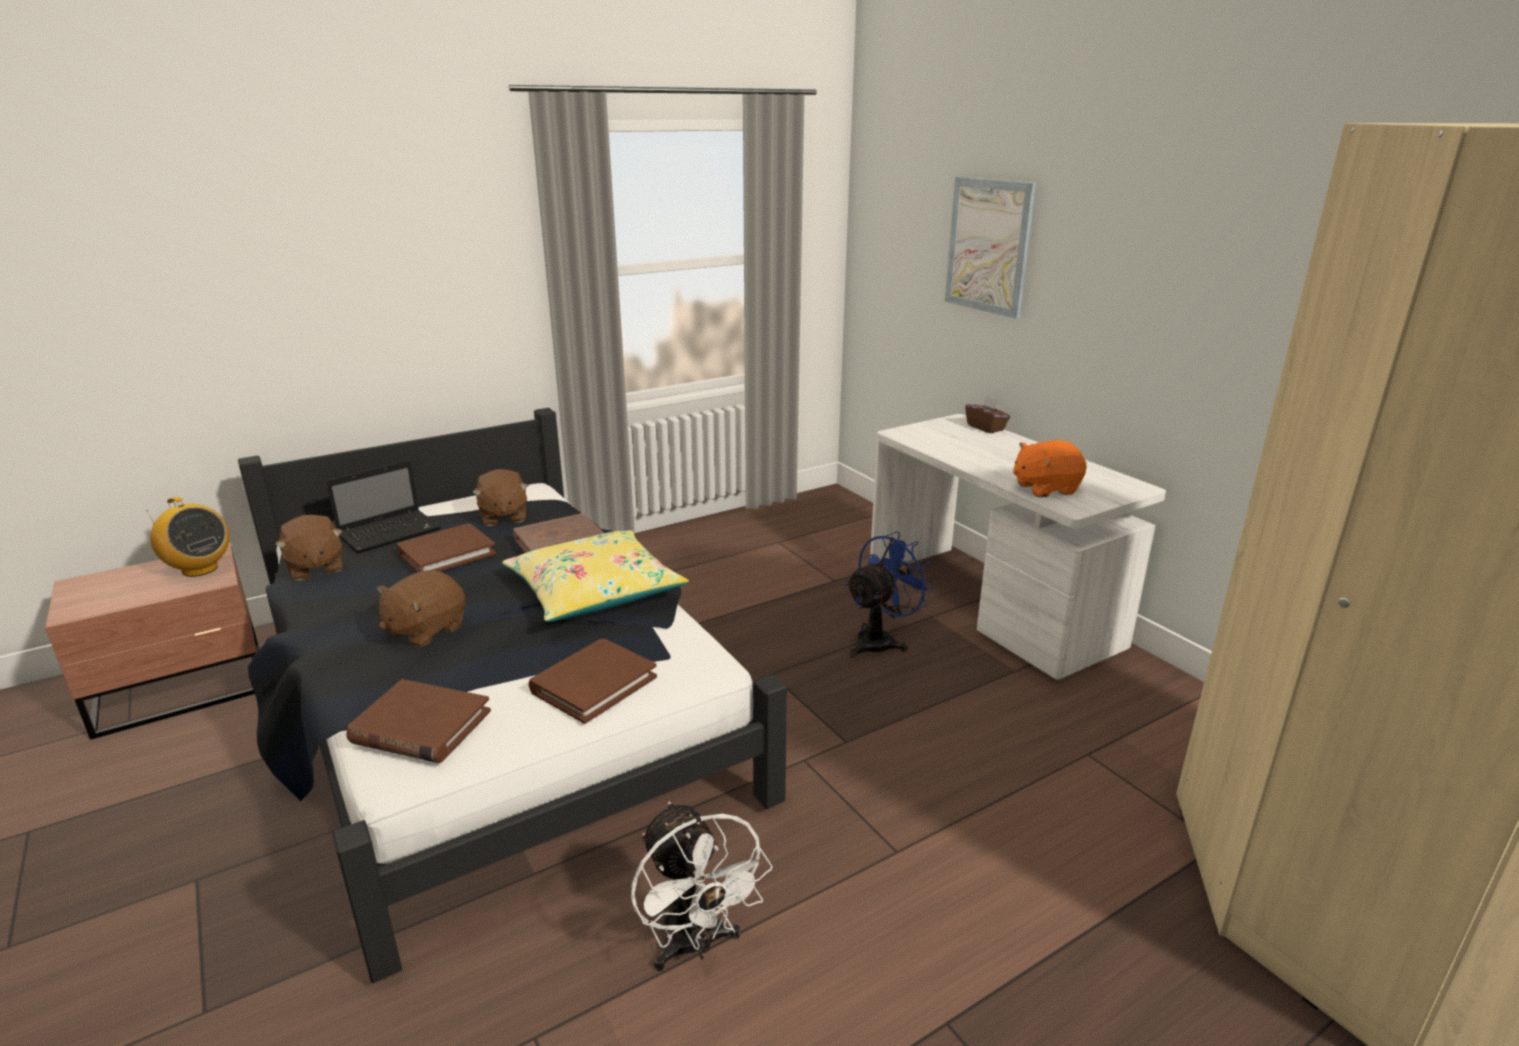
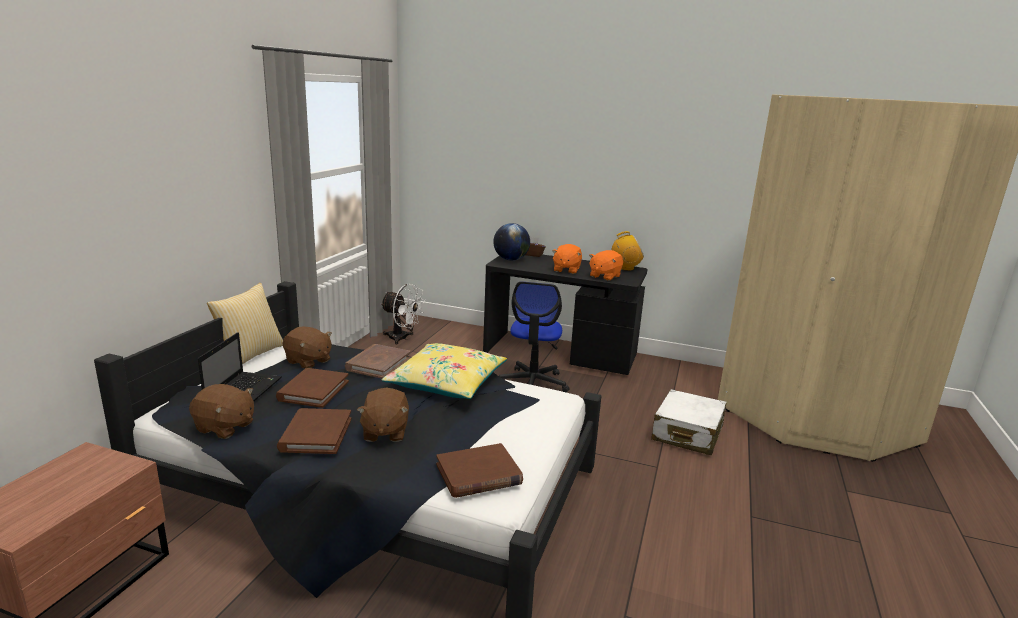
camera: 40 degrees left, 5 degrees down
radio [147,497,230,577] -> radio moved to [611,231,644,271]
brown book [529,639,657,724] -> brown book moved to [277,408,352,454]
white fan [631,802,773,971] -> white fan moved to [381,284,425,344]
blue fan [845,531,936,658] -> office chair [499,281,570,393]
white desk [870,414,1166,680] -> black desk [483,254,647,375]
picture [945,177,1036,319] -> none
none -> pillow [207,283,283,364]
none -> globe [493,223,530,261]
none -> orange plush toy [552,244,582,274]
none -> white suitcase [651,389,727,455]

